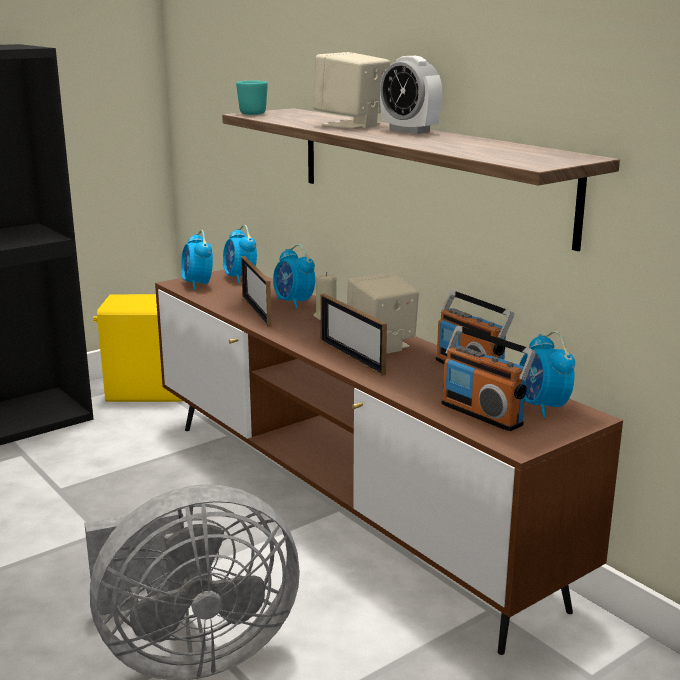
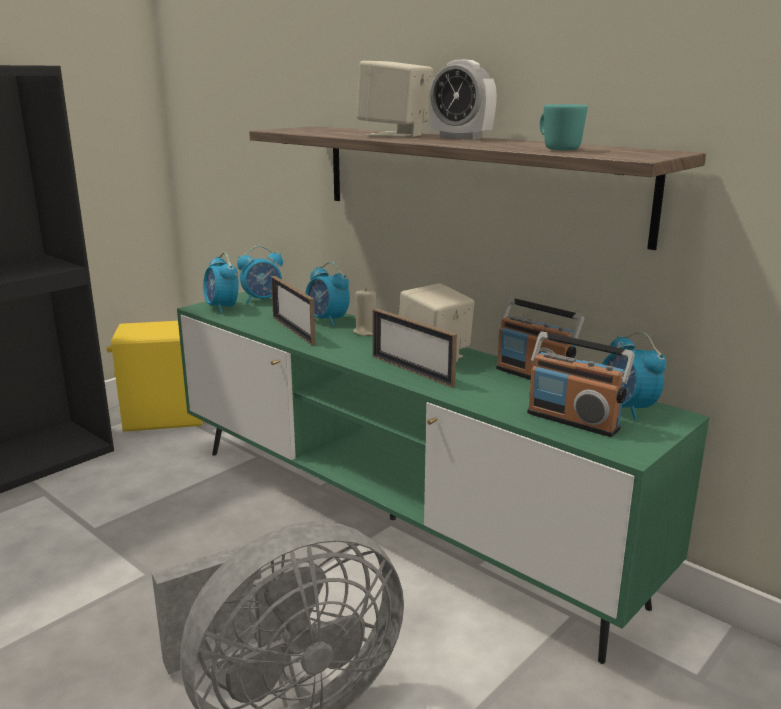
camera: 10 degrees left, 0 degrees up
brown tv stand [155,270,623,655] -> green tv stand [177,292,709,664]
alarm clock [223,225,257,284] -> alarm clock turned 75 degrees counterclockwise [237,246,283,304]
turquoise mug [236,81,268,115] -> turquoise mug moved to [540,104,588,150]

